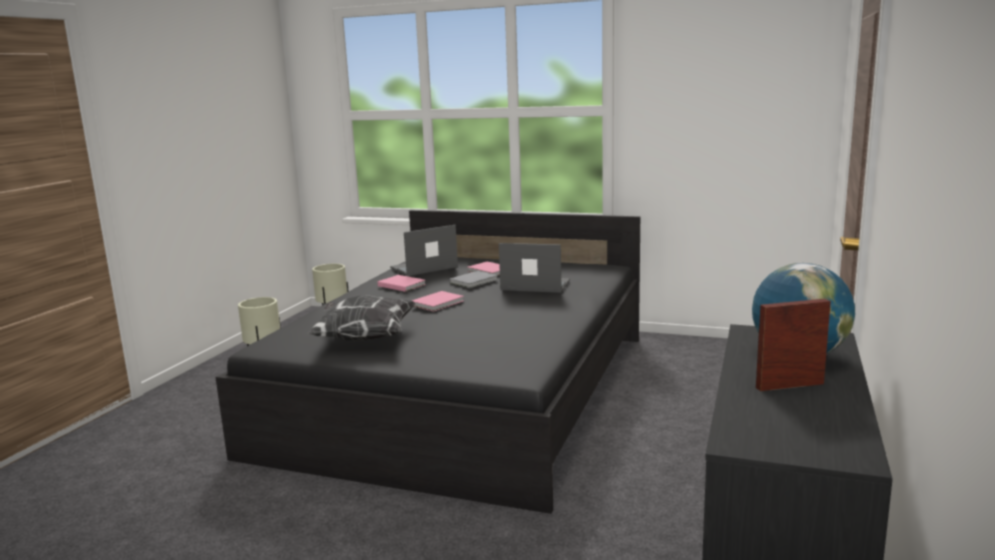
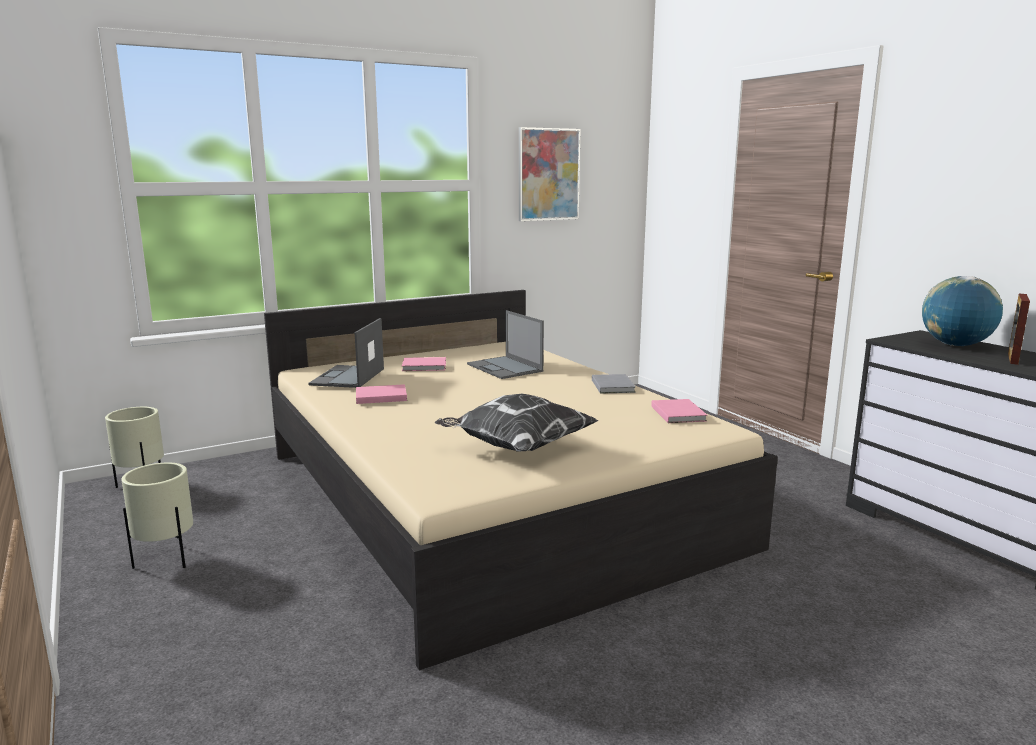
camera: 50 degrees left, 0 degrees up
black bed [215,210,640,514] -> beige bed [264,290,778,671]
pink book [412,291,464,312] -> pink book moved to [651,399,708,423]
grey book [450,271,498,288] -> grey book moved to [592,374,636,394]
laptop [499,243,570,293] -> laptop turned 90 degrees counterclockwise [467,310,544,379]
none -> picture [519,127,581,221]

